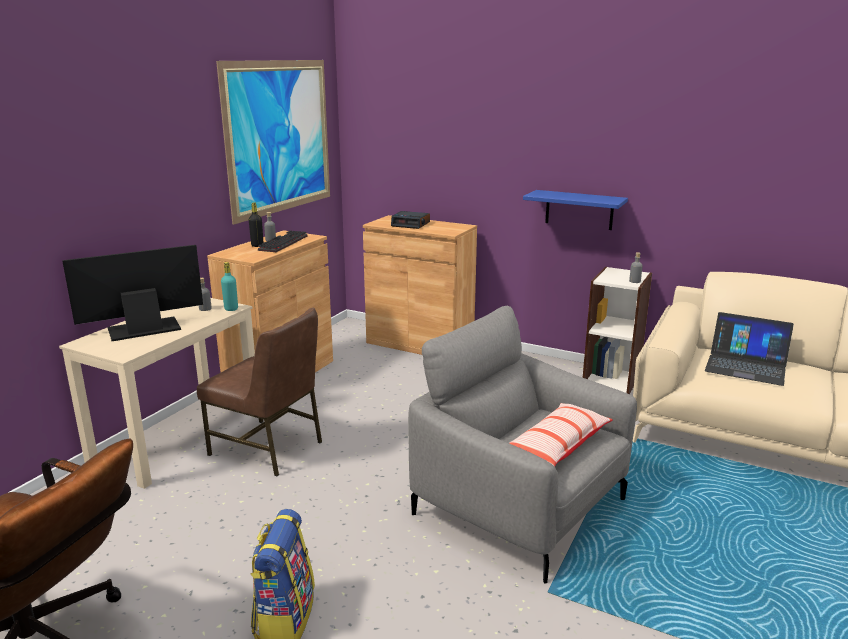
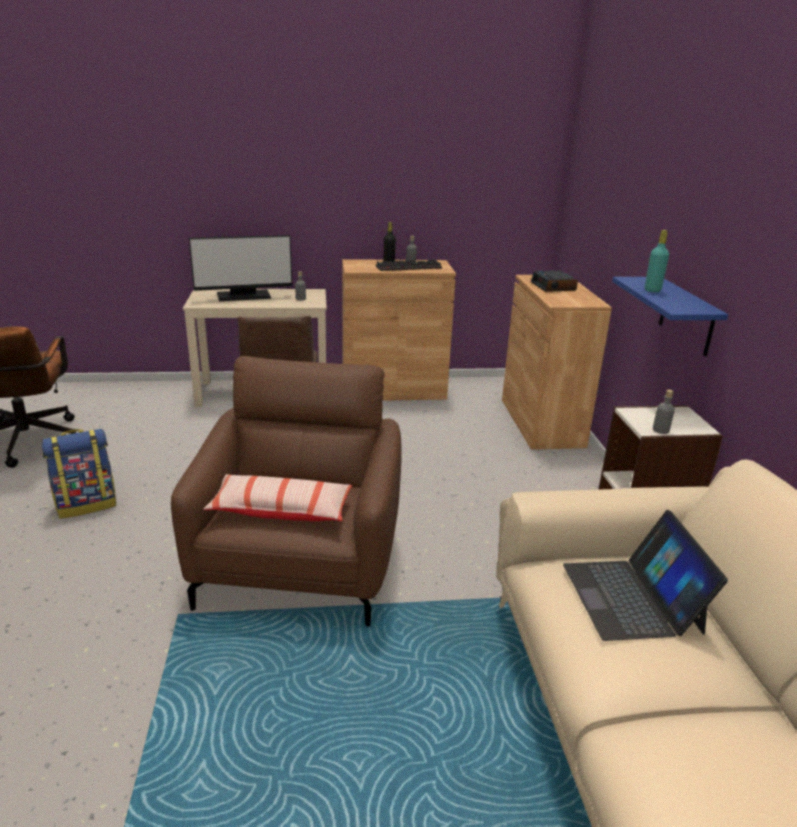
camera: 55 degrees right, 5 degrees up
monitor [62,245,203,341] -> monitor turned 135 degrees clockwise [189,235,292,301]
picture [216,60,330,225] -> none
turquoise bottle [221,262,238,311] -> turquoise bottle moved to [645,230,669,293]
grey armchair [408,306,637,583] -> brown armchair [171,356,402,627]

